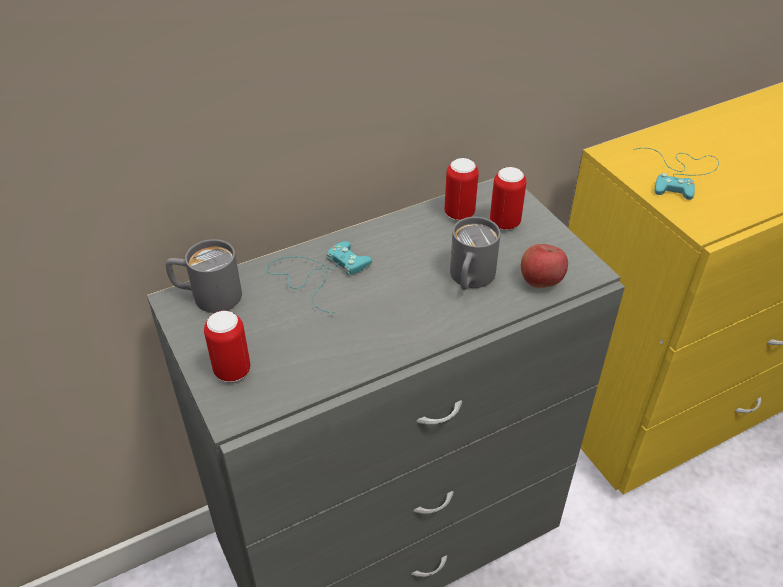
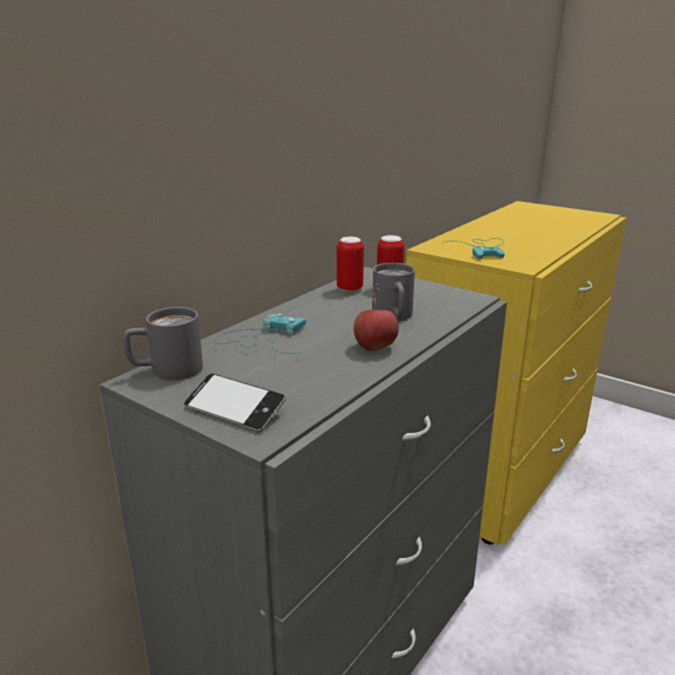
camera: 25 degrees left, 20 degrees down
can [204,311,250,382] -> phone [184,373,286,432]
apple [521,244,568,288] -> apple moved to [353,310,399,351]

